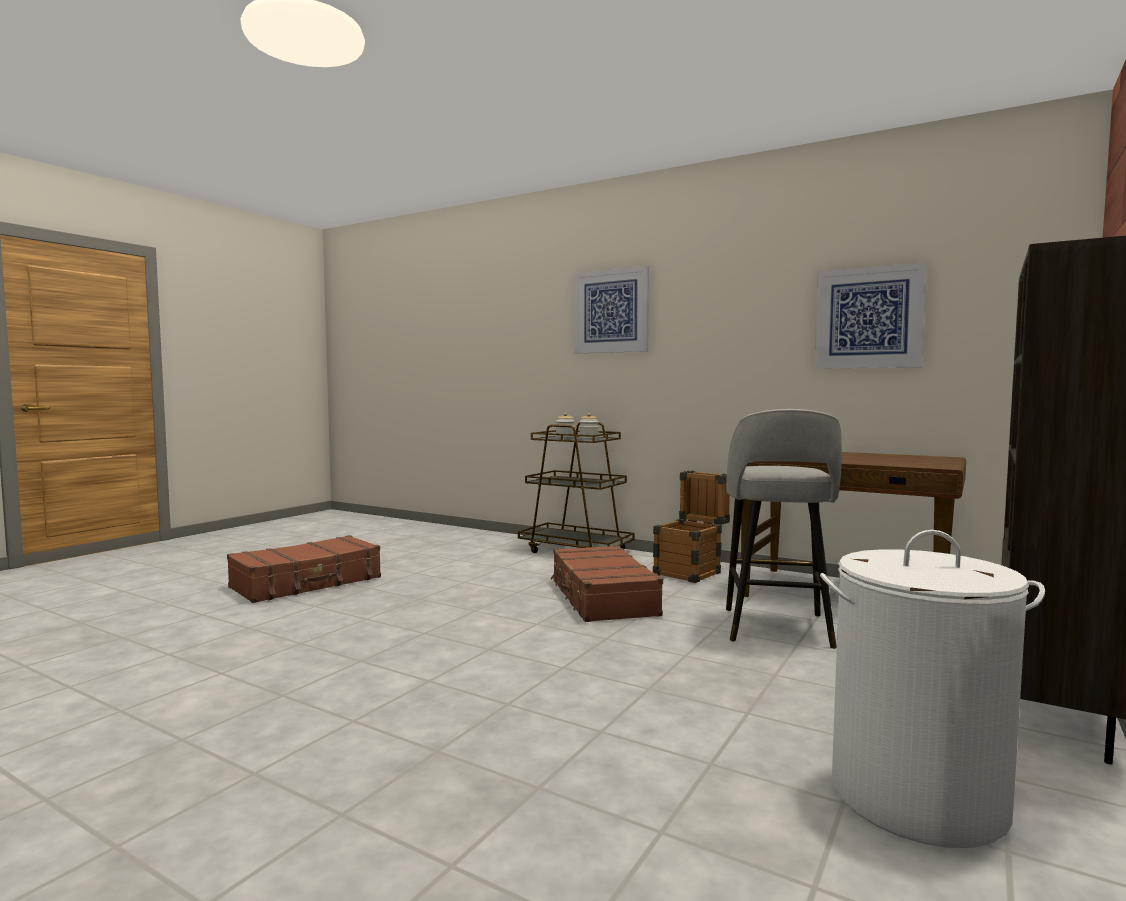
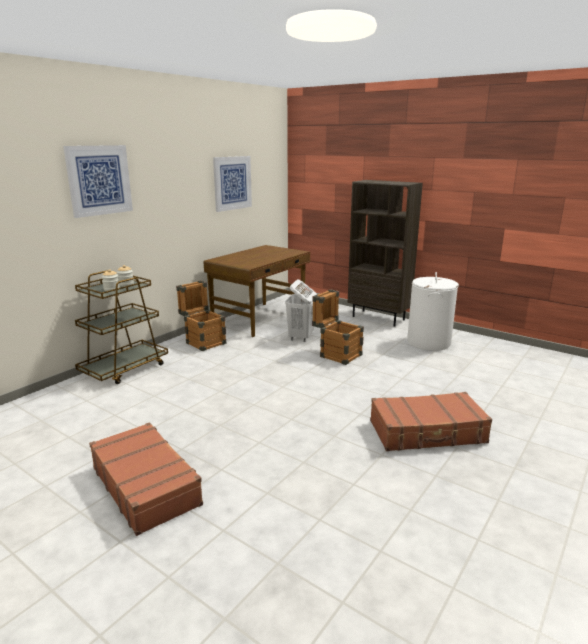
camera: 85 degrees left, 15 degrees up
brown suitcase [550,545,663,622] -> brown suitcase moved to [370,392,492,451]
grey stool [726,409,842,649] -> white laundry basket [285,280,317,342]
none -> crate [312,289,364,365]

